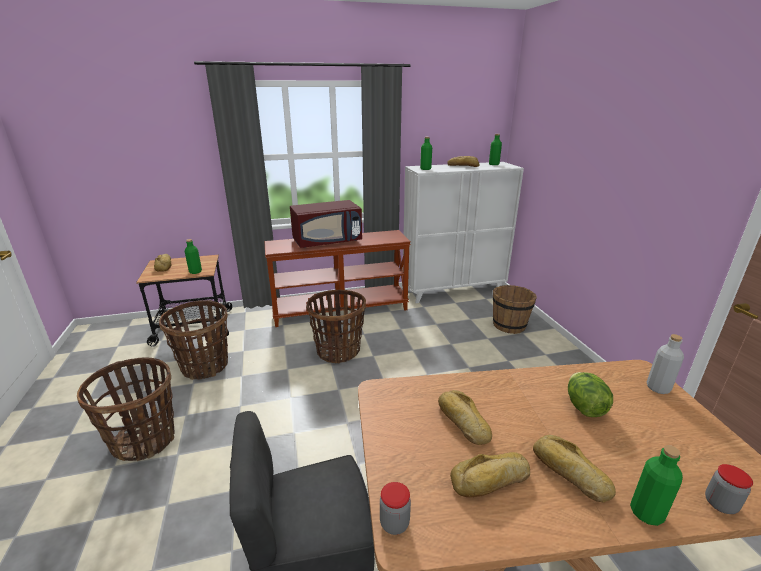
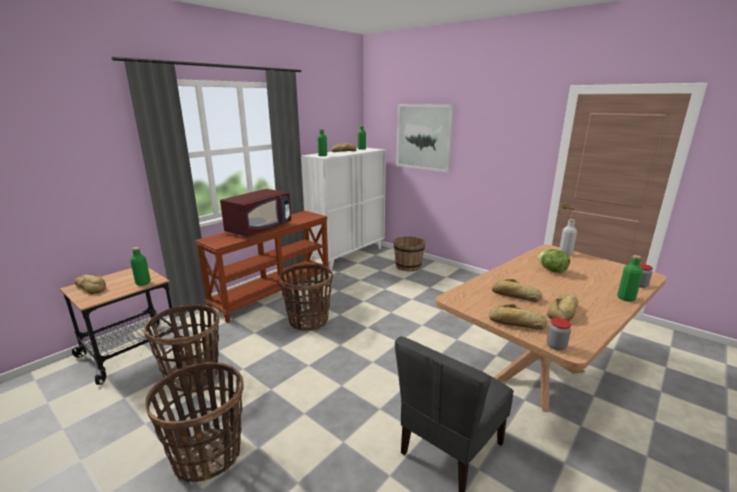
camera: 35 degrees left, 5 degrees down
bread [533,435,616,502] -> bread moved to [489,304,547,330]
none -> picture [396,104,454,172]

